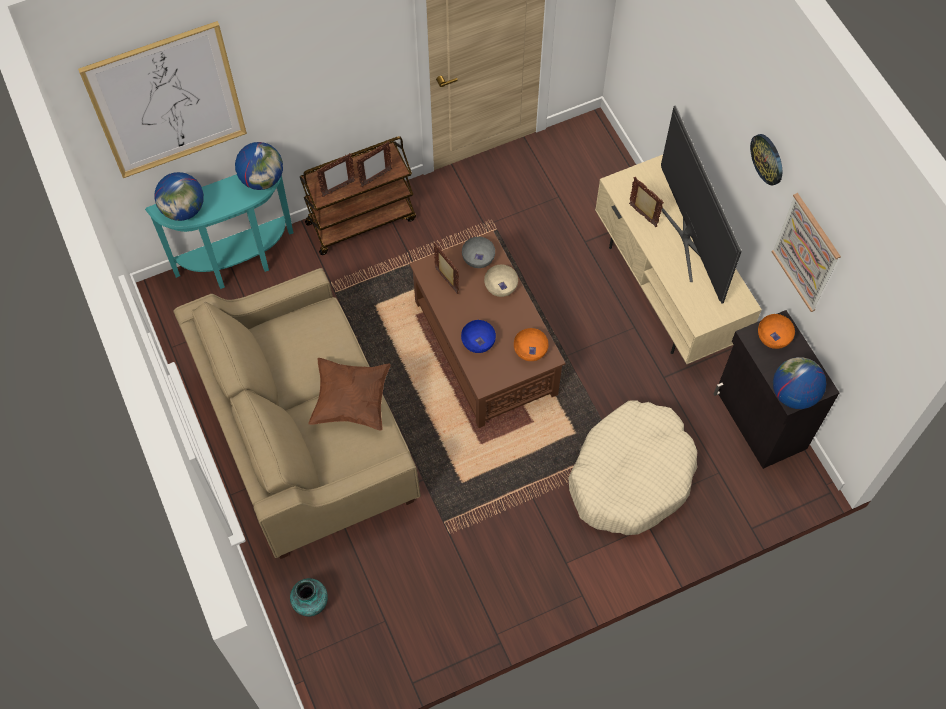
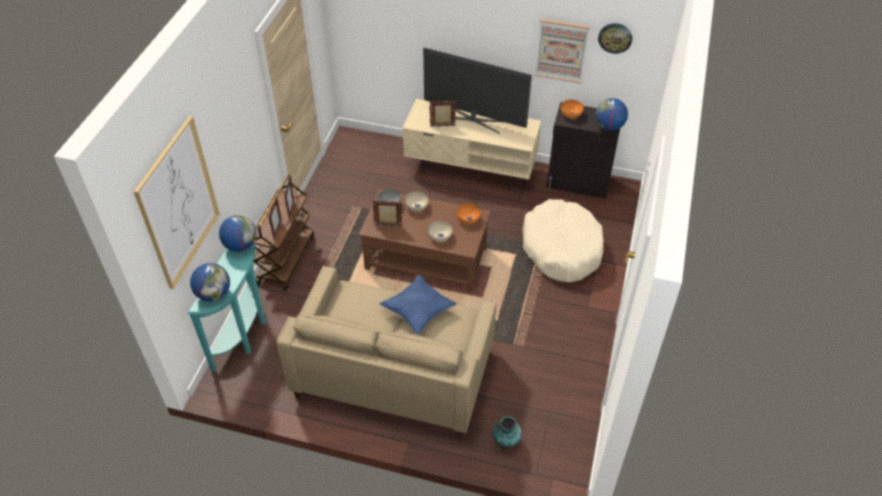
camera: 50 degrees left, 15 degrees down
brown pillow [309,358,391,431] -> blue pillow [380,274,457,335]
blue bowl [461,320,496,353] -> beige bowl [428,220,452,242]
wall clock [750,134,782,186] -> wall clock moved to [598,23,632,54]

